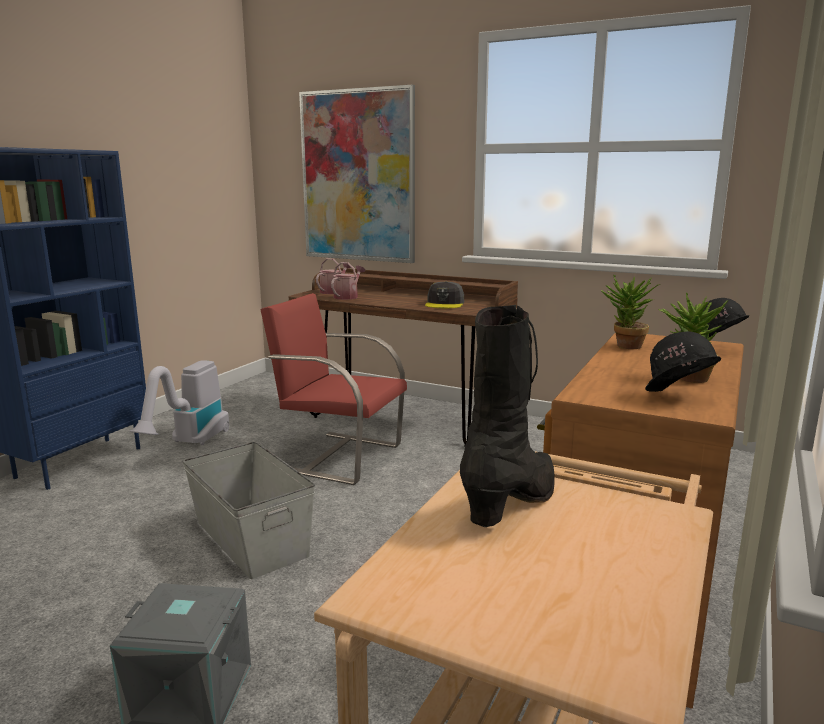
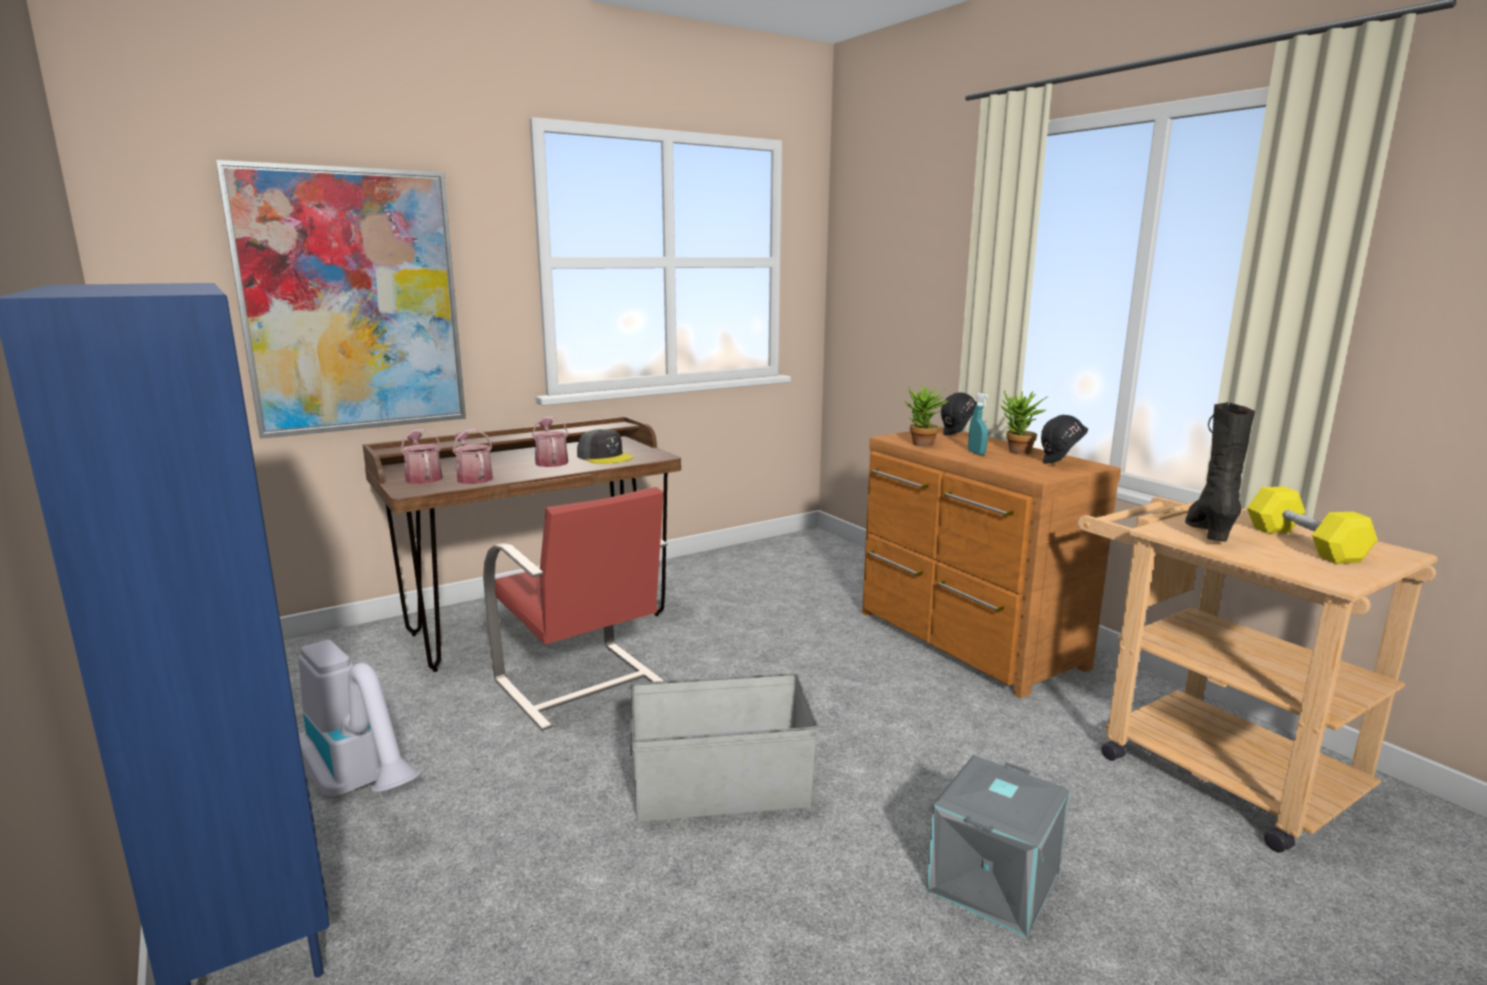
camera: 60 degrees left, 0 degrees up
red chair [260,293,407,485] -> red chair turned 90 degrees counterclockwise [483,487,667,731]
black boot [460,305,555,527] -> black boot turned 45 degrees clockwise [1185,402,1255,542]
none -> watering can [532,416,569,467]
none -> turquoise spray bottle [968,393,988,455]
none -> yellow dumbbell [1247,487,1378,564]

